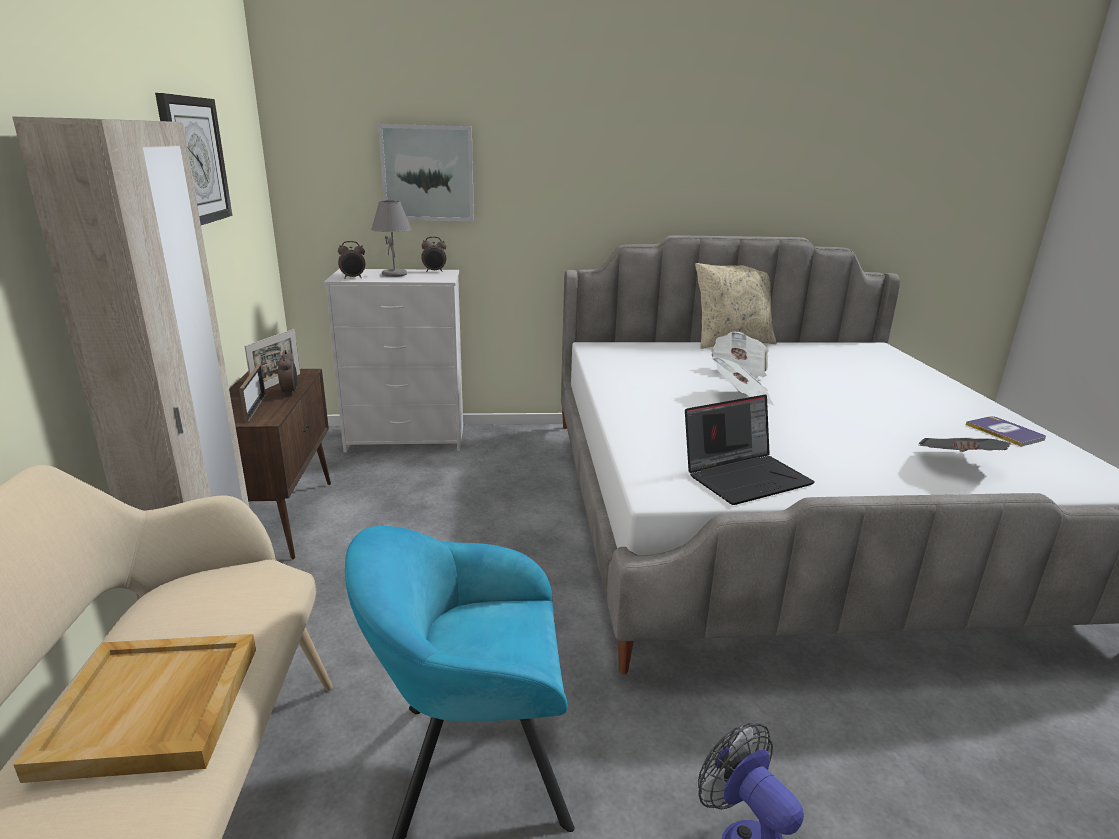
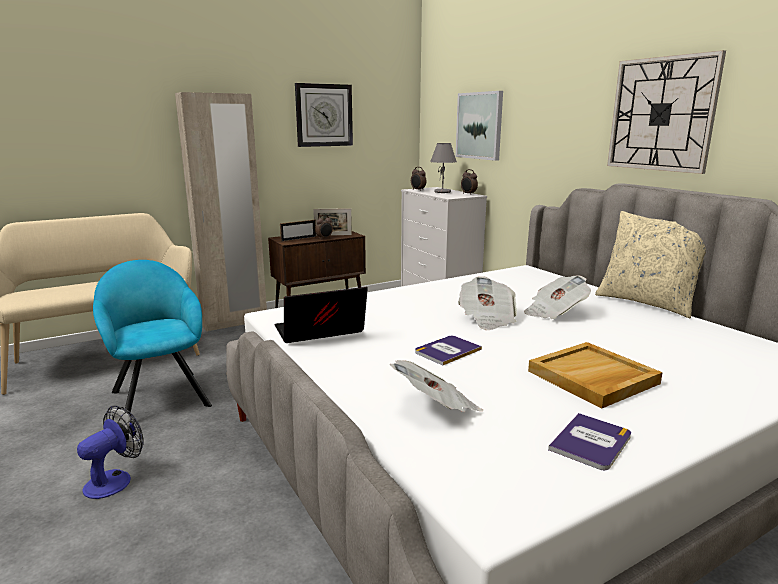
camera: 65 degrees right, 5 degrees down
beige tray [14,634,256,783] -> beige tray moved to [528,342,663,409]
laptop [685,394,814,505] -> laptop turned 120 degrees clockwise [274,287,368,343]
none -> book [415,336,482,366]
none -> wall clock [607,50,726,174]

